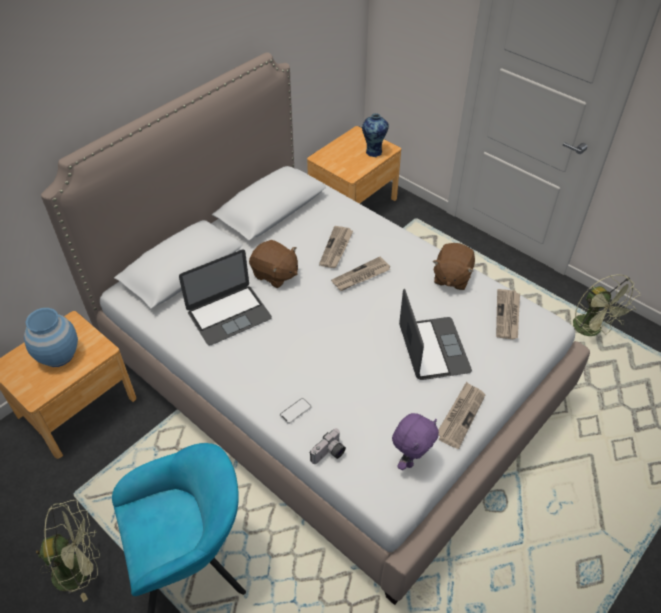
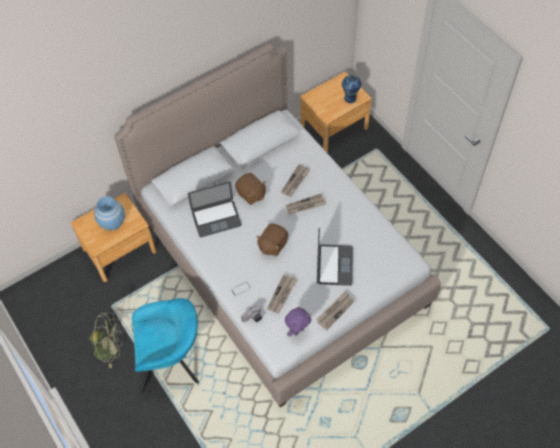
camera: 15 degrees right, 10 degrees up
brown plush toy [433,243,475,290] -> brown plush toy moved to [256,224,288,257]
newspaper [496,289,520,339] -> newspaper moved to [267,274,296,314]
green fan [573,274,641,336] -> none

